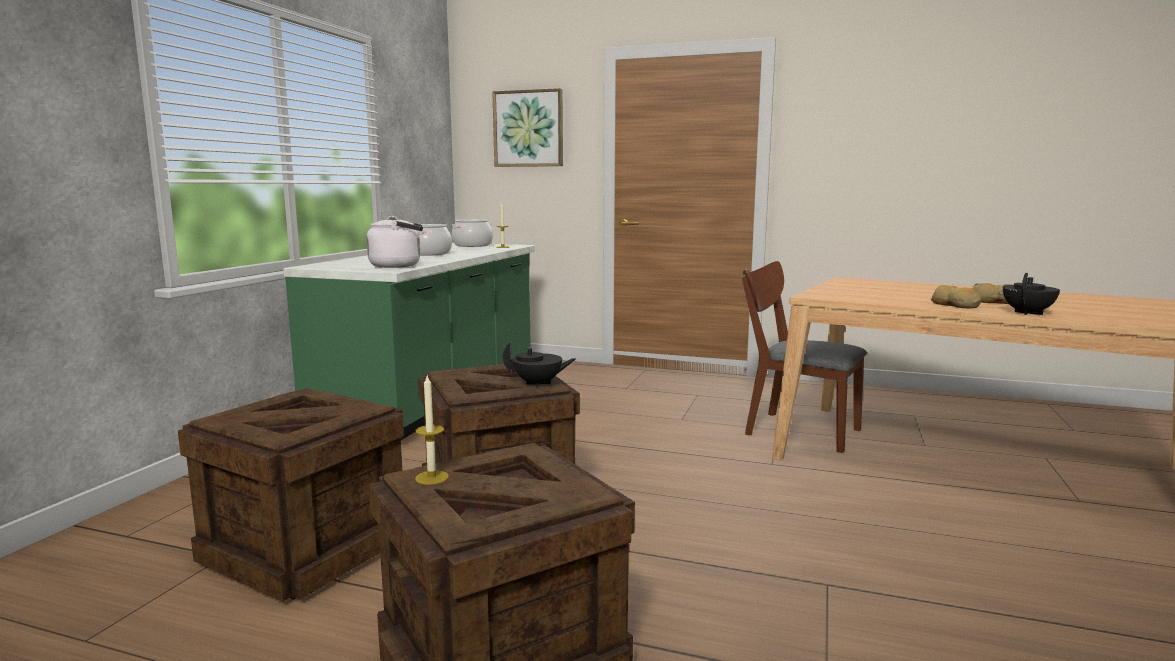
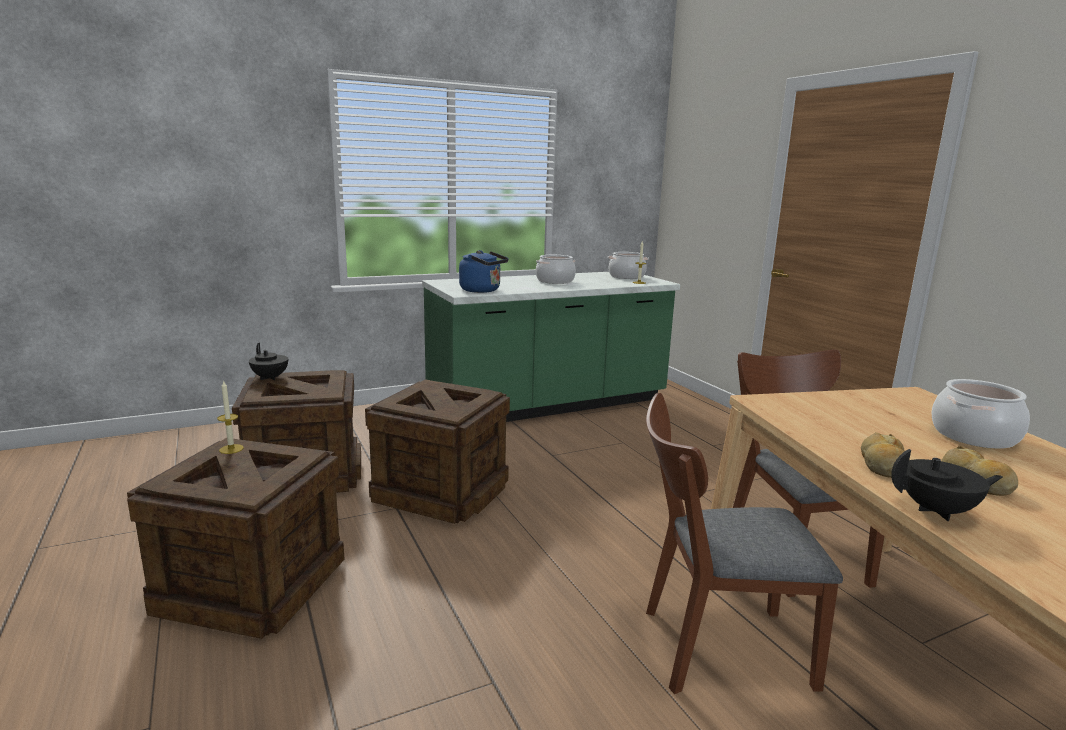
camera: 45 degrees right, 5 degrees up
white kettle [367,216,423,268] -> blue kettle [459,250,509,293]
picture [492,88,563,167] -> none
black teapot [503,342,576,388] -> black teapot moved to [249,343,288,380]
none -> brown chair [646,393,843,694]
none -> cooking pot [931,379,1030,449]

